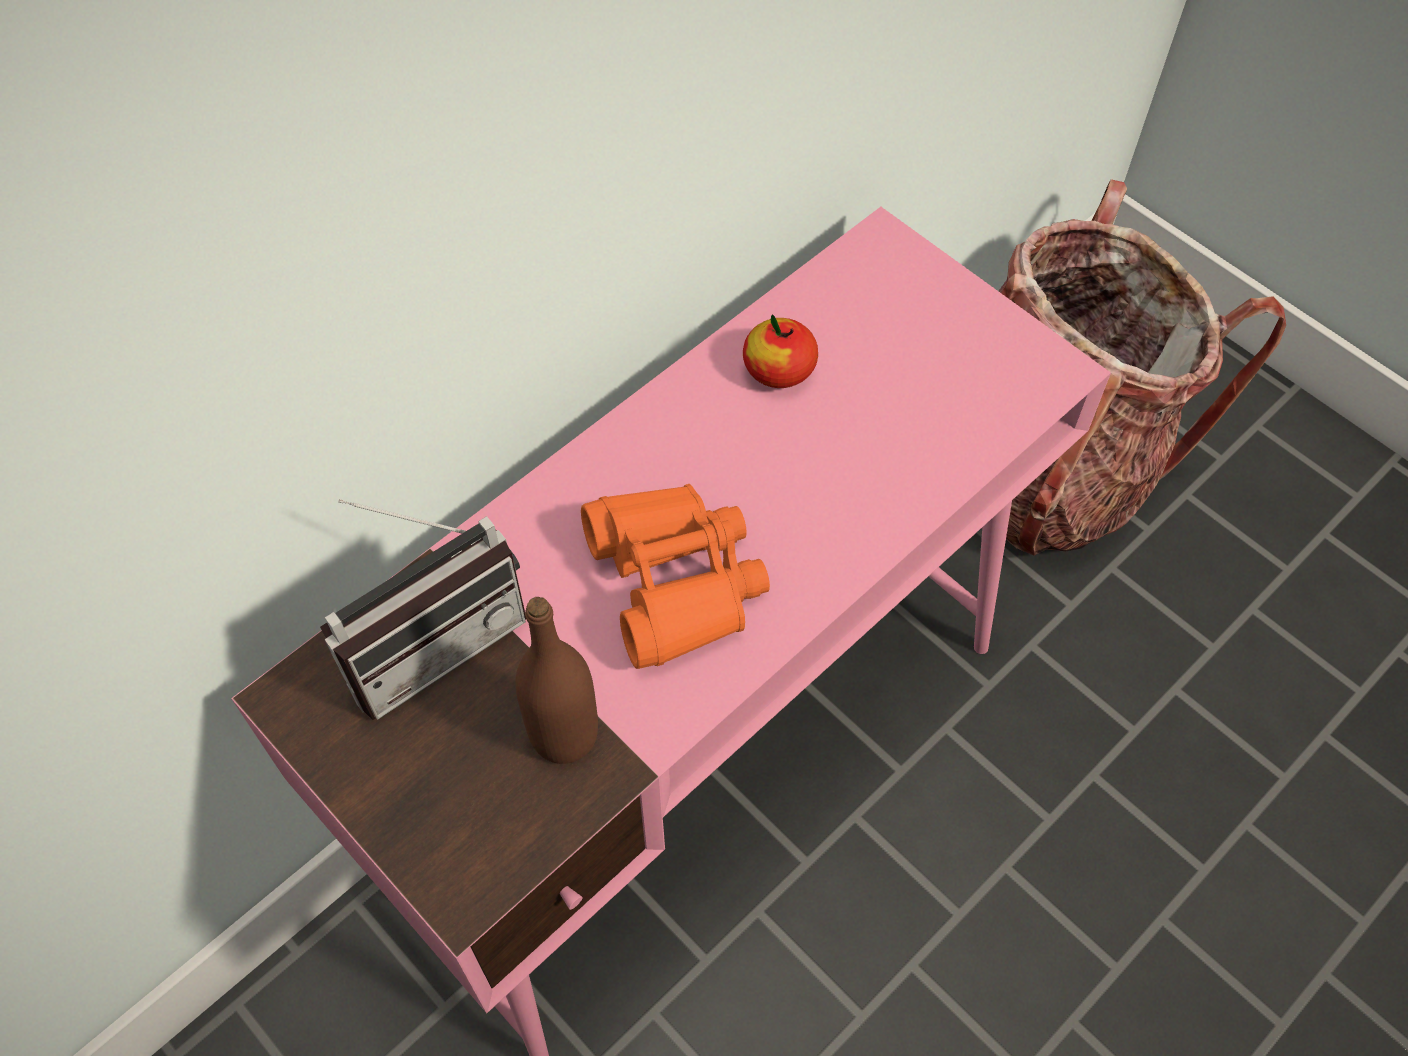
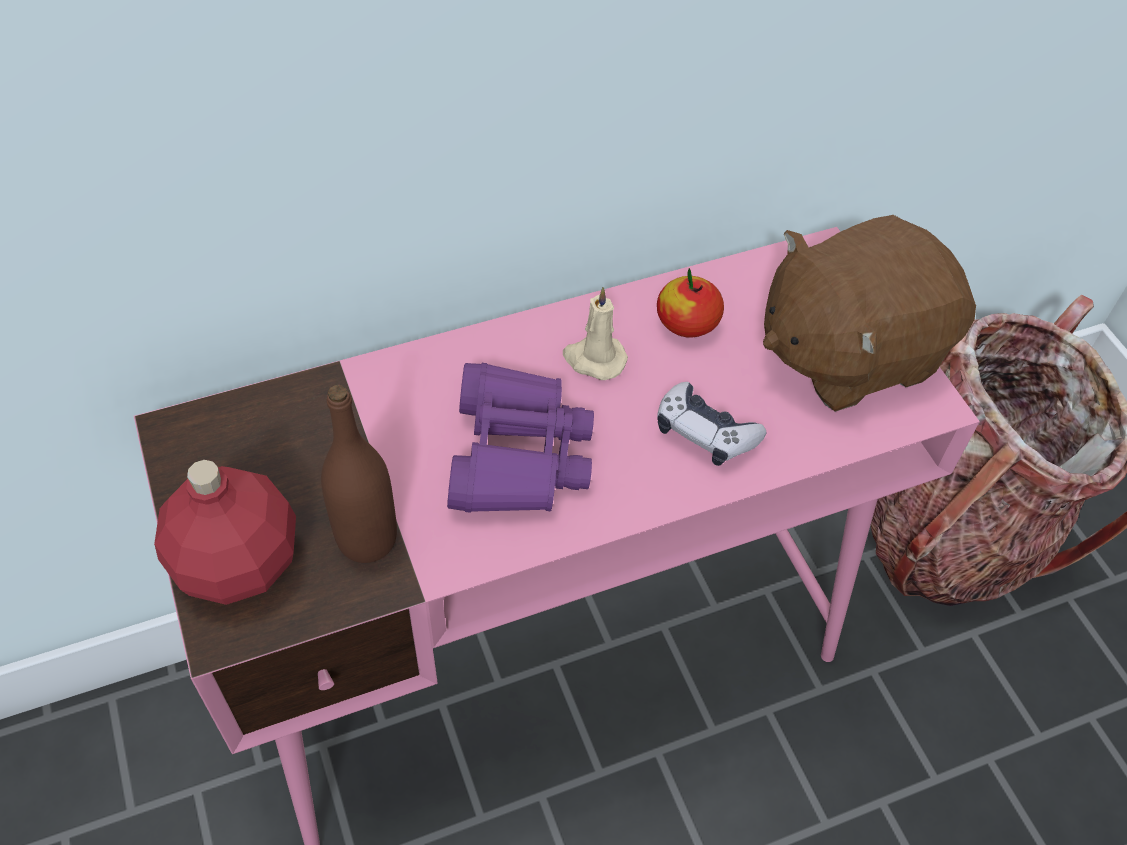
camera: 20 degrees right, 5 degrees down
radio [320,499,526,720] -> none
orange binoculars [581,484,770,669] -> purple binoculars [447,363,594,513]
none -> red bottle [154,460,296,605]
none -> beige candle [563,287,628,380]
none -> game controller [657,382,766,466]
none -> brown plush toy [763,215,976,412]

